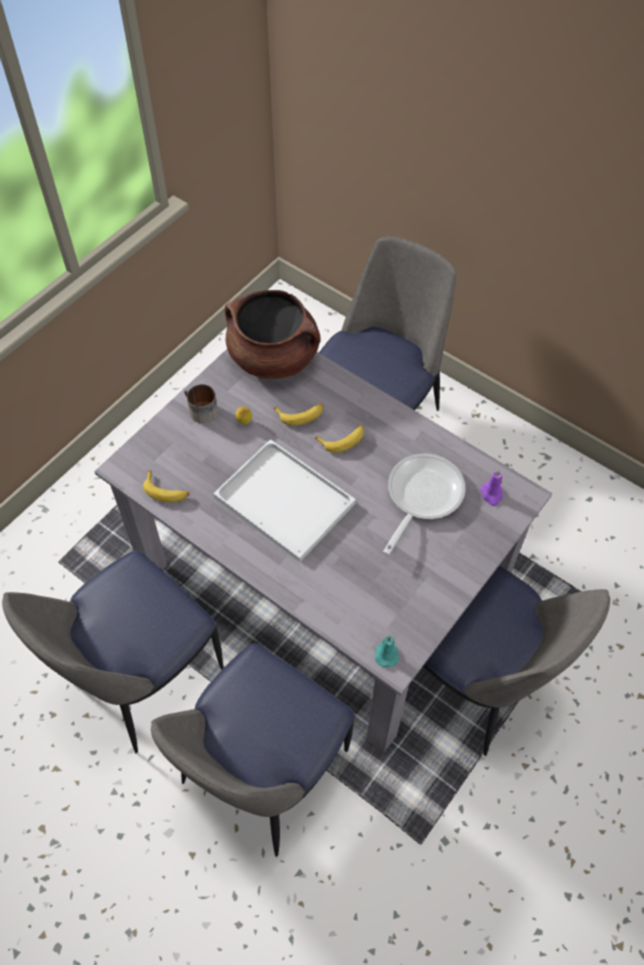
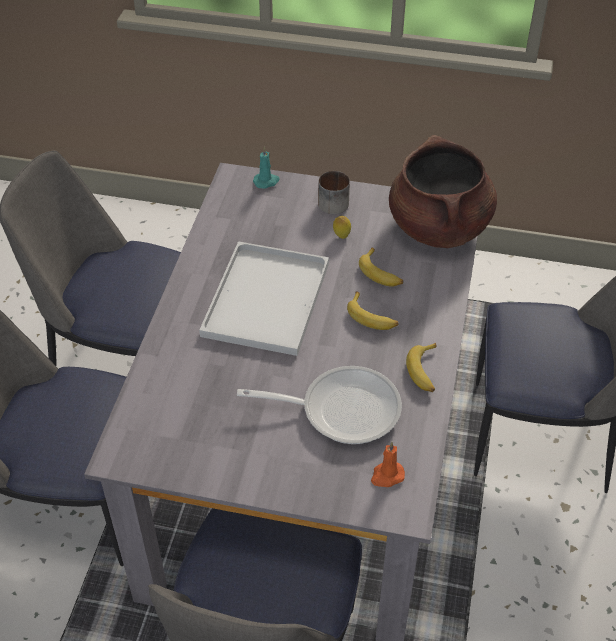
camera: 65 degrees right, 10 degrees down
banana [143,470,190,502] -> banana moved to [406,343,437,392]
turquoise candle [375,635,399,667] -> turquoise candle moved to [253,146,280,189]
purple candle [480,470,503,506] -> orange candle [371,442,405,487]

